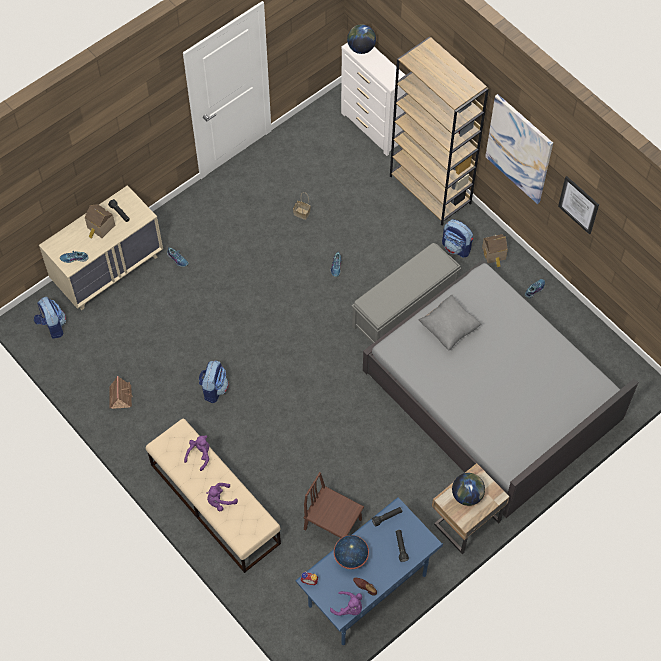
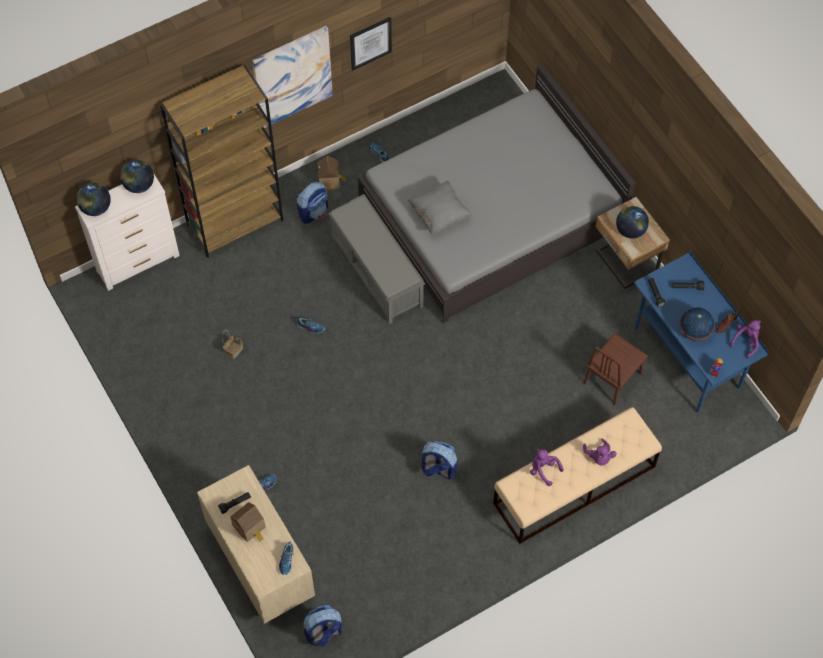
camera: 80 degrees left, 0 degrees up
toy house [109,376,133,409] -> none
none -> globe [120,160,154,193]

